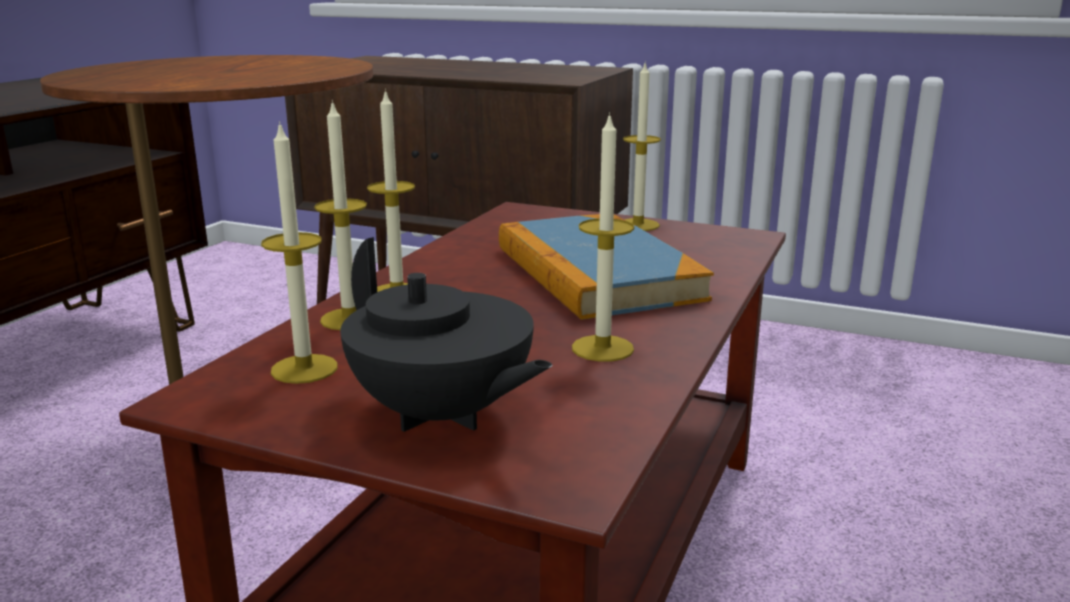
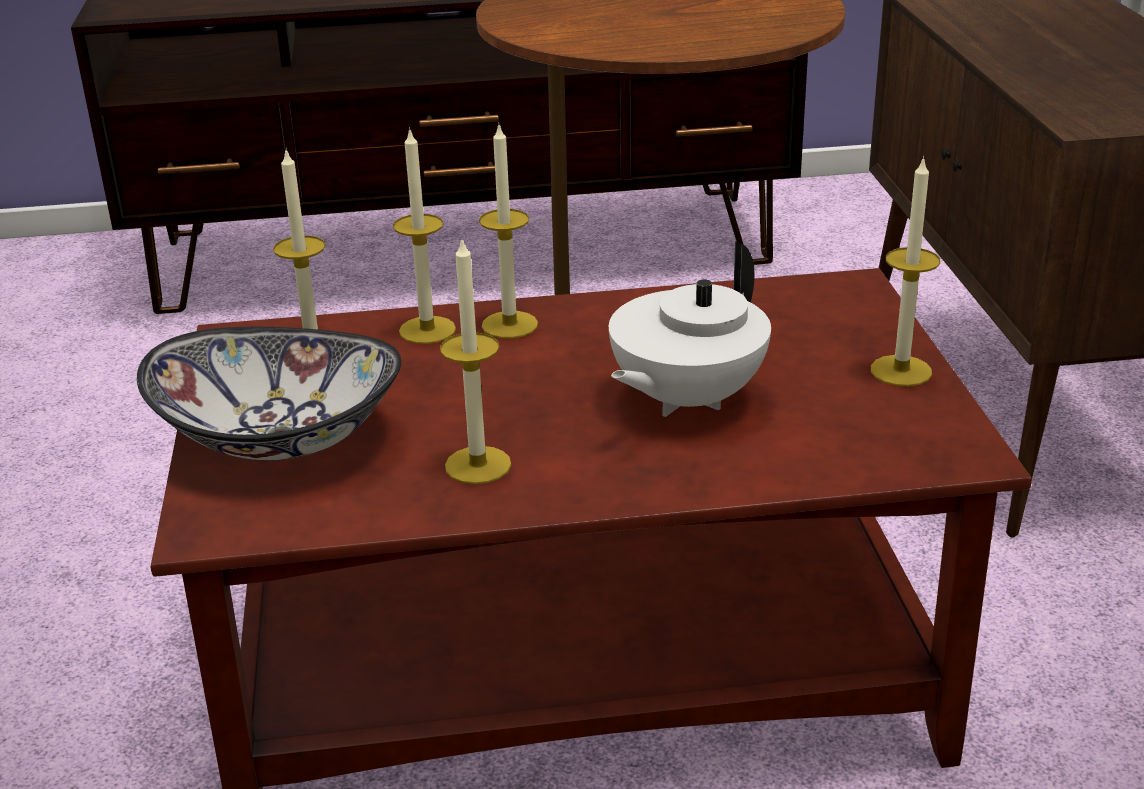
camera: 60 degrees right, 10 degrees up
black teapot [340,237,553,432] -> bowl [137,327,401,460]
book [499,214,714,320] -> white teapot [609,242,771,417]

